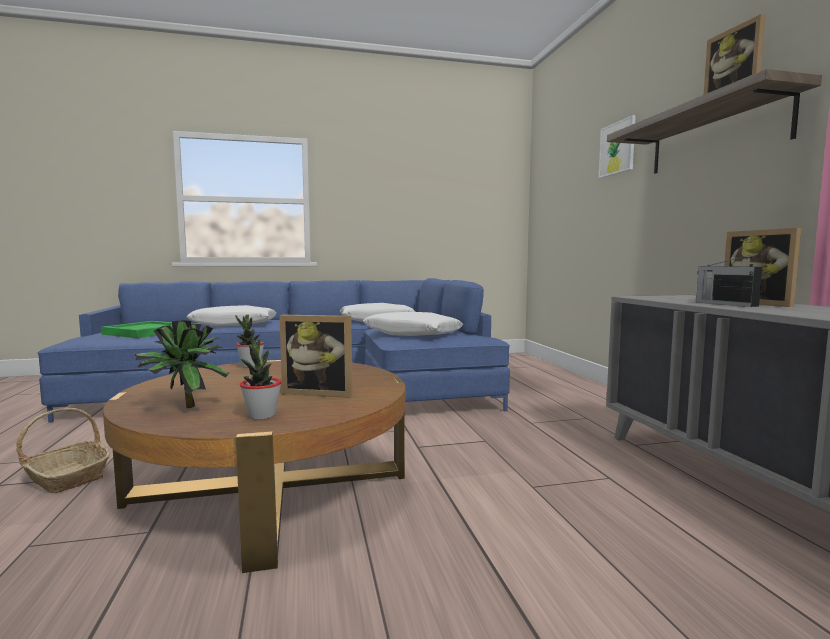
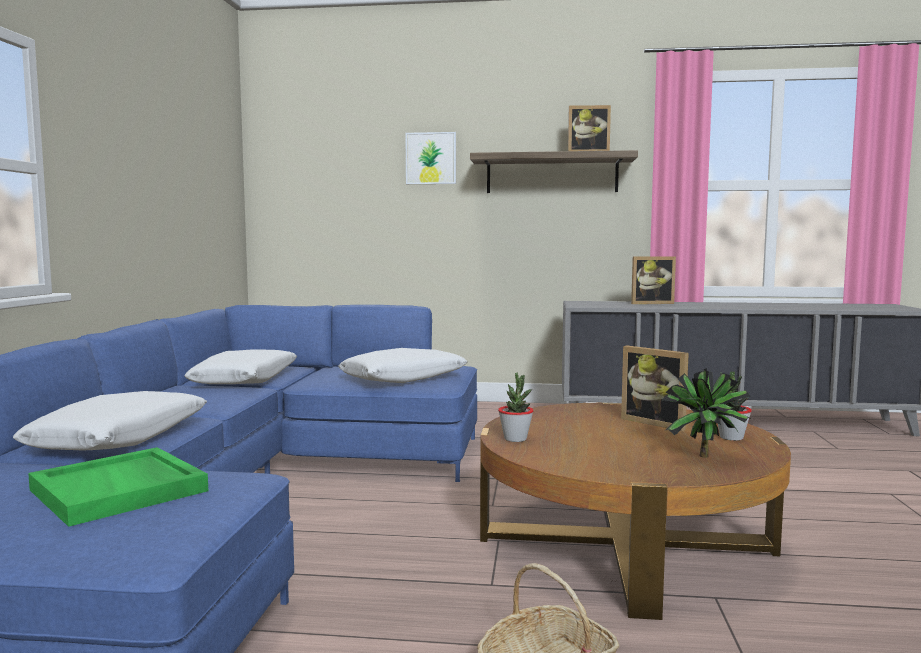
camera: 70 degrees left, 0 degrees up
picture frame [279,315,353,398] -> picture frame turned 105 degrees clockwise [621,346,689,431]
radio [696,255,762,307] -> none

